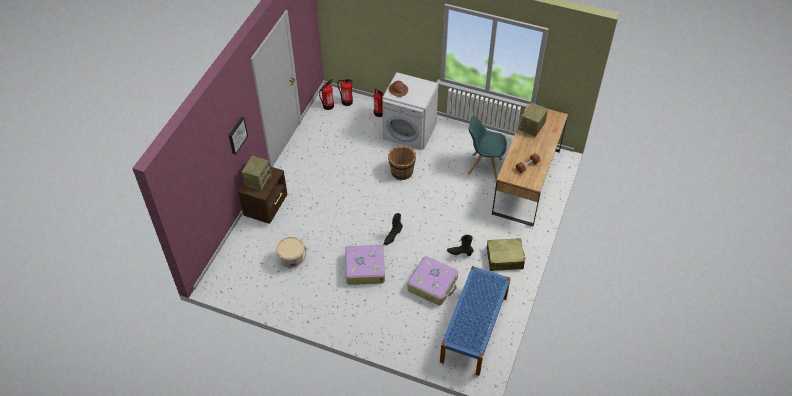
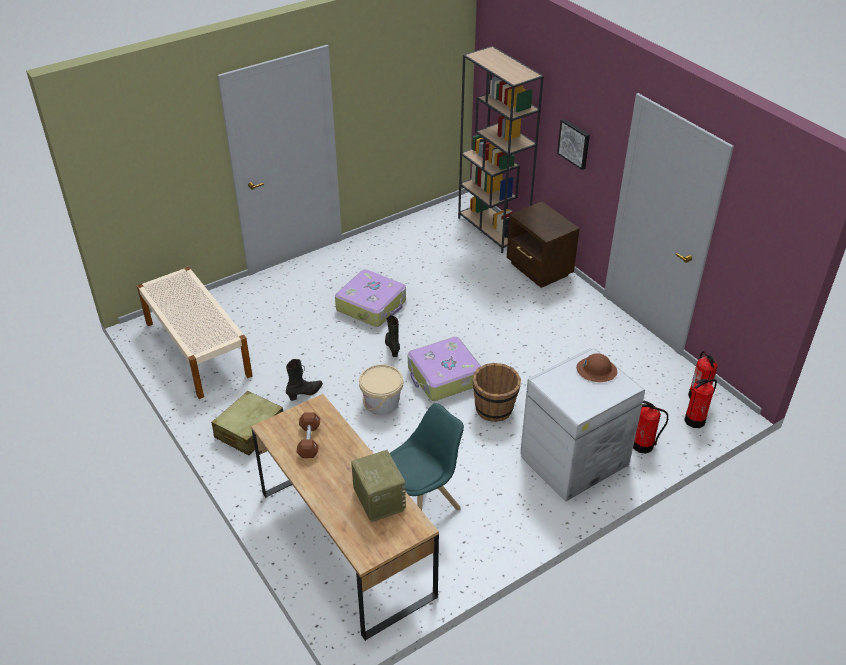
camera: 125 degrees right, 10 degrees down
radio [242,156,272,191] -> none
beige bucket [276,237,306,269] -> beige bucket moved to [359,364,403,415]
suitcase [408,256,458,305] -> suitcase moved to [408,337,481,401]
blue bench [440,266,511,376] -> beige bench [137,267,253,399]
none -> bookcase [458,46,544,253]

